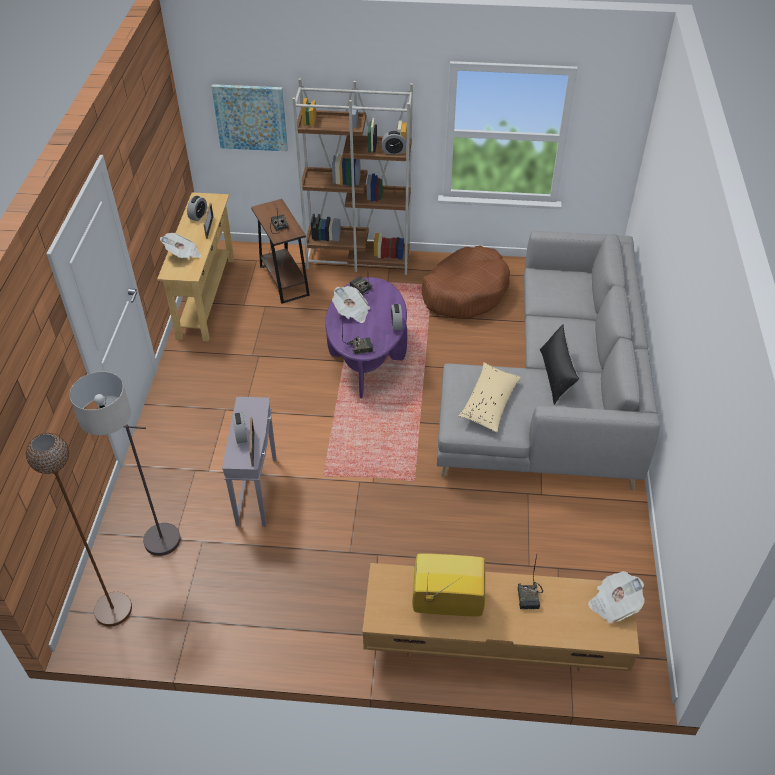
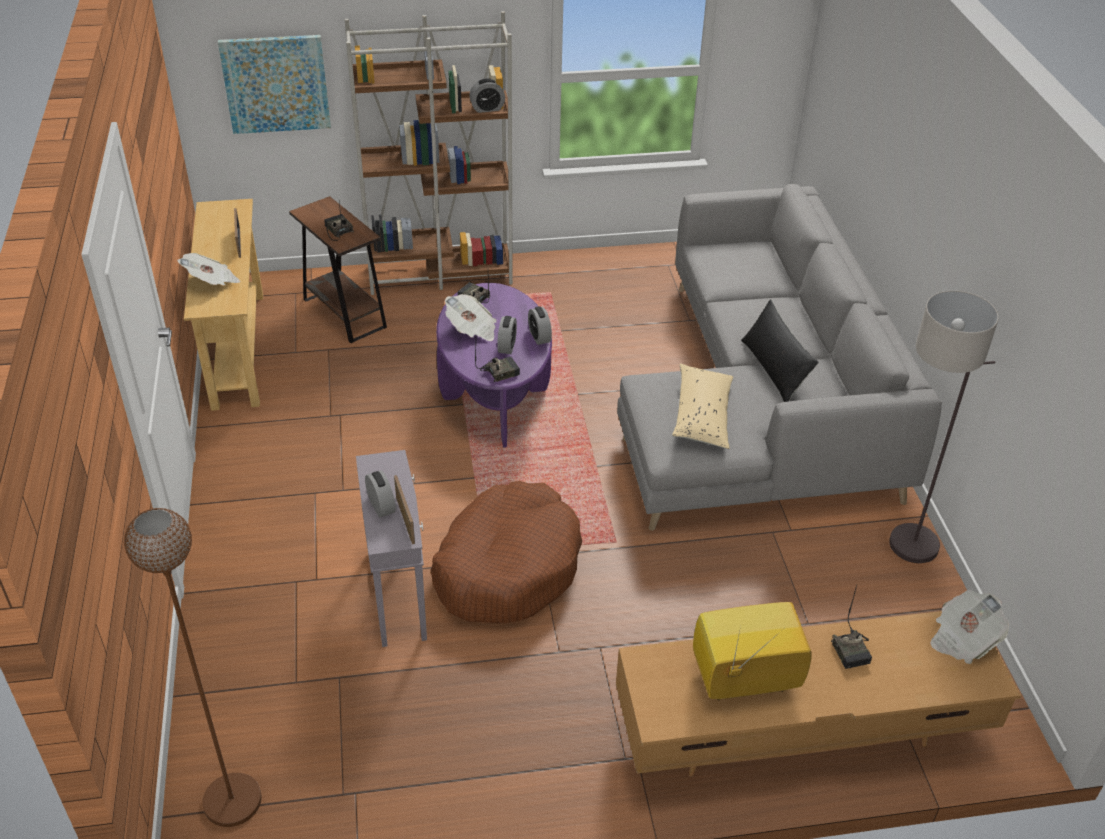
camera: 15 degrees left, 5 degrees down
grey floor lamp [69,372,181,556] -> grey floor lamp moved to [889,291,998,563]
alarm clock [187,196,207,221] -> alarm clock moved to [497,316,517,354]
brown dog bed [422,246,510,319] -> brown dog bed moved to [431,481,582,624]

